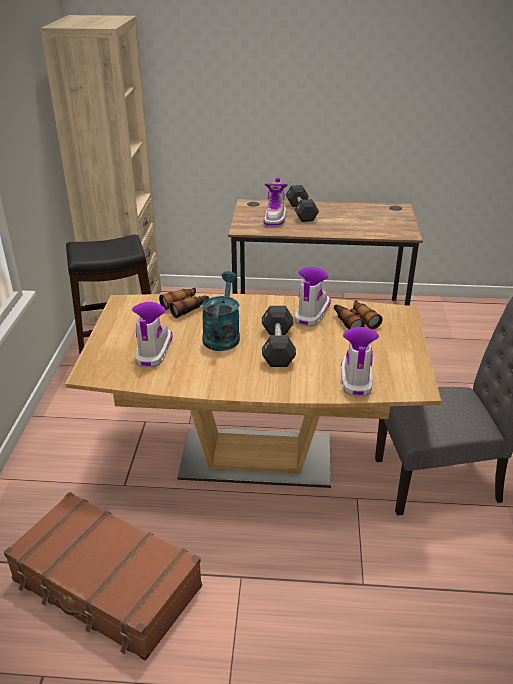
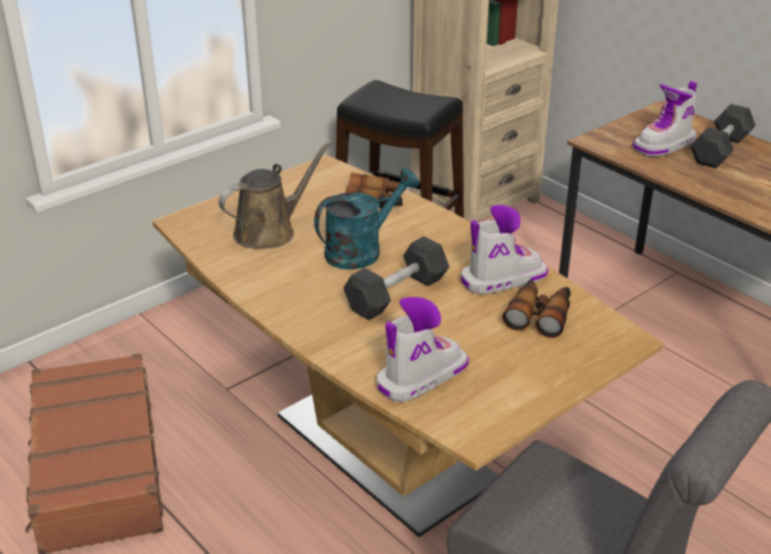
camera: 45 degrees right, 0 degrees up
boot [132,302,173,367] -> brown watering can [219,140,333,249]

